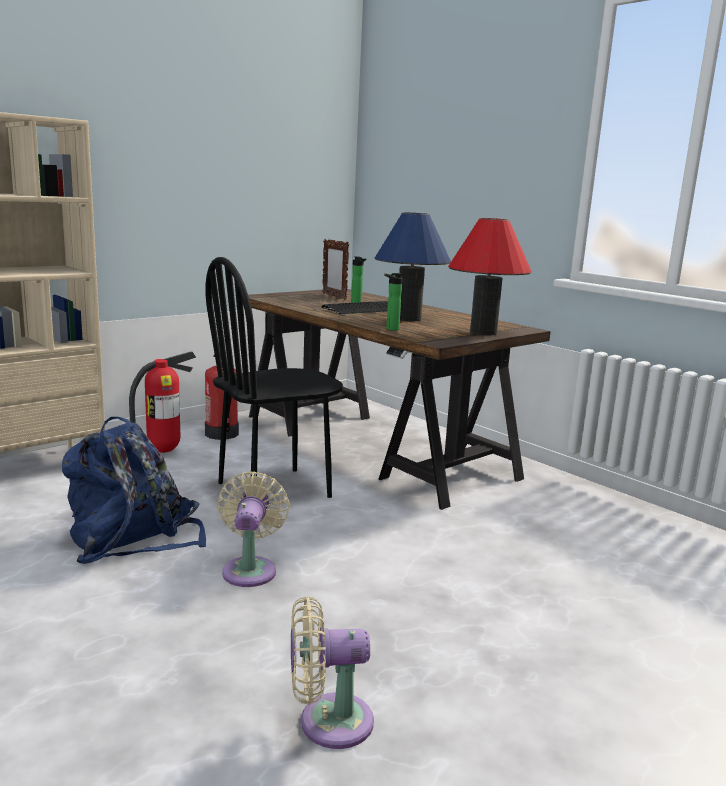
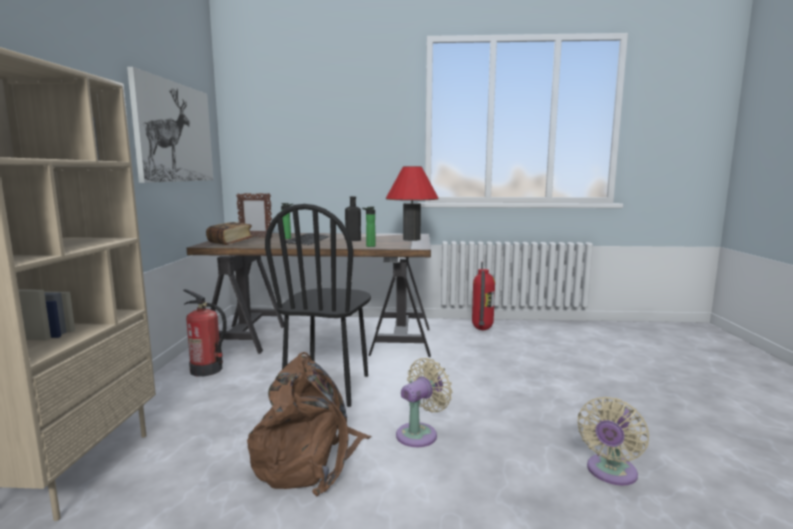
camera: 45 degrees left, 5 degrees down
blue backpack [62,417,206,564] -> brown backpack [247,352,372,496]
fire extinguisher [129,351,196,453] -> fire extinguisher moved to [472,262,495,330]
beige fan [218,472,289,587] -> beige fan turned 90 degrees clockwise [396,358,453,447]
blue table lamp [375,212,451,321] -> black bottle [345,196,361,241]
none -> picture [127,67,213,183]
none -> book [206,222,254,245]

